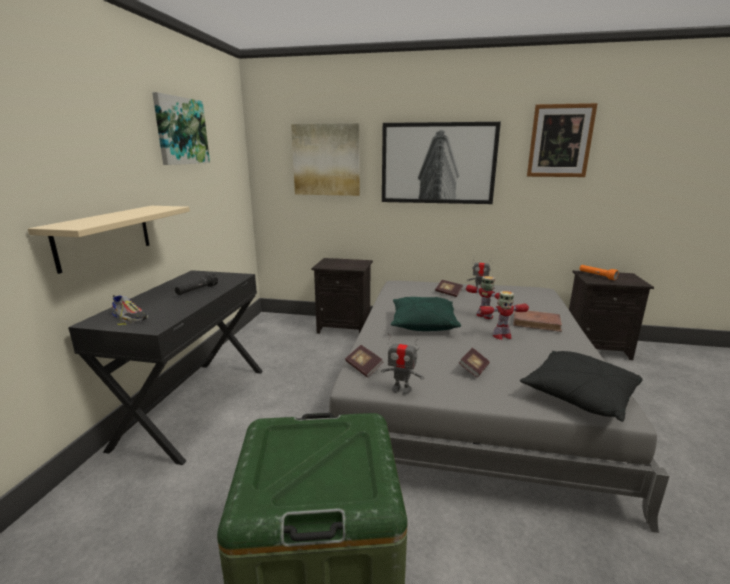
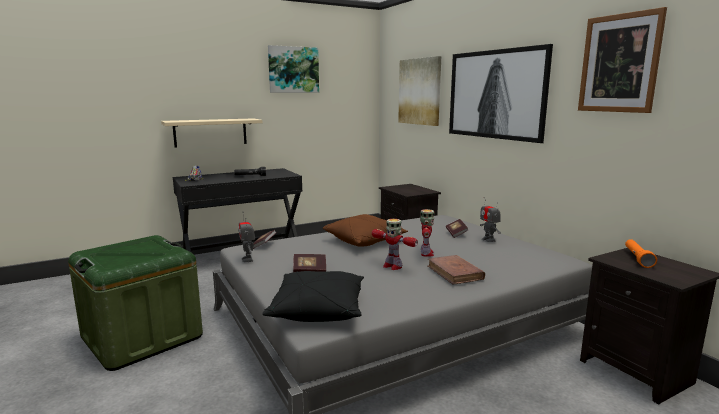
camera: 50 degrees right, 5 degrees down
green pillow [391,297,461,331] -> brown pillow [323,214,408,247]

